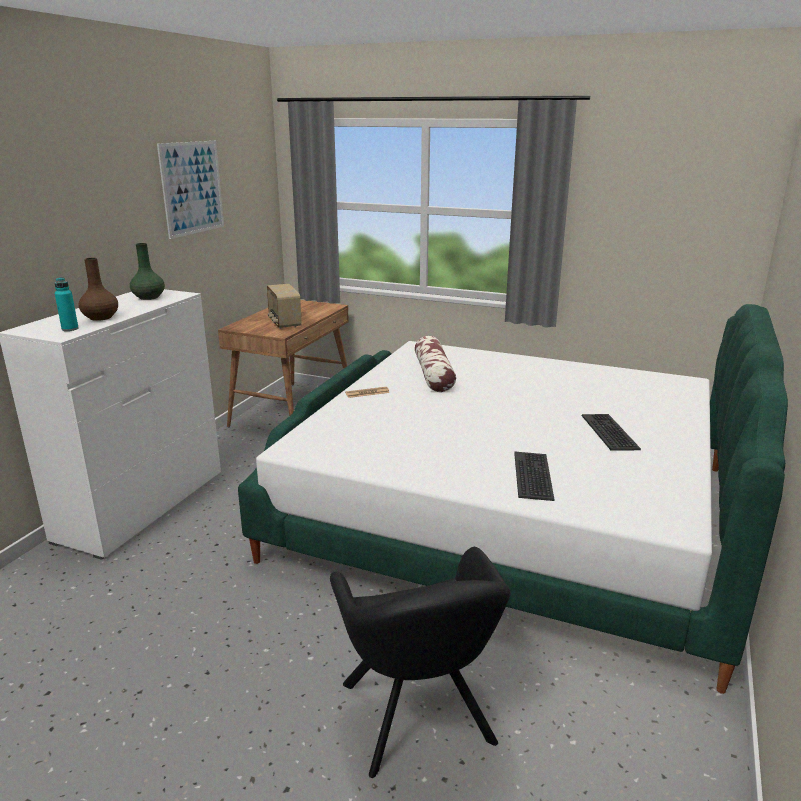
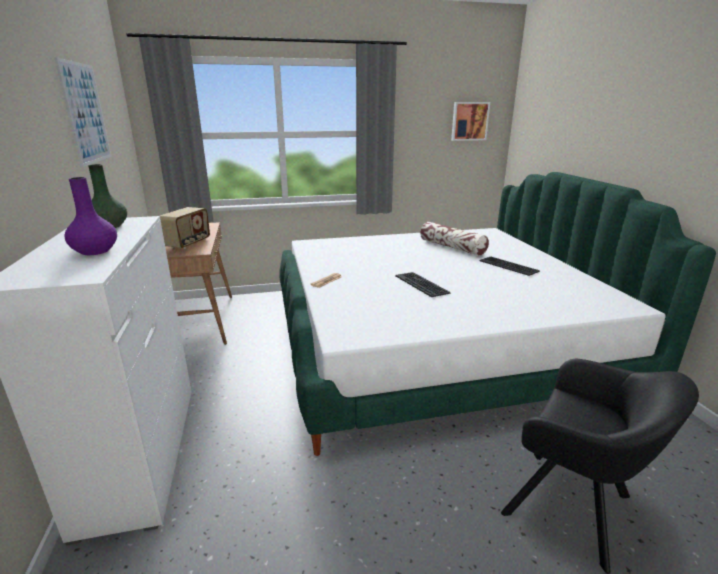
camera: 35 degrees left, 0 degrees up
turquoise bottle [55,277,79,331] -> none
brown vase [78,258,118,321] -> purple vase [64,177,117,255]
radio [267,284,302,329] -> radio turned 105 degrees counterclockwise [160,207,210,249]
pillow [415,336,456,392] -> pillow moved to [420,222,489,256]
keyboard [514,452,554,501] -> keyboard moved to [395,272,450,297]
none -> picture [451,102,490,141]

